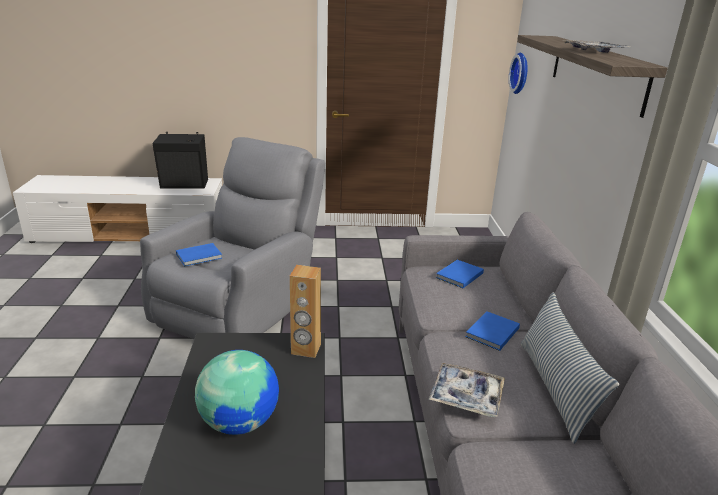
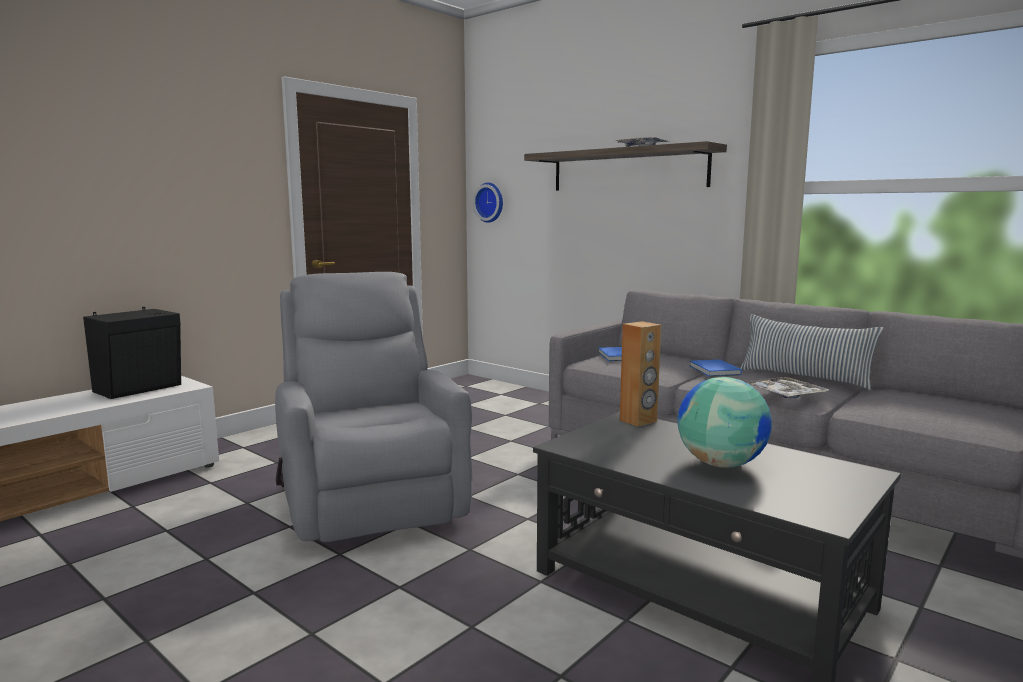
camera: 45 degrees left, 15 degrees down
blue book [176,243,222,266] -> none

